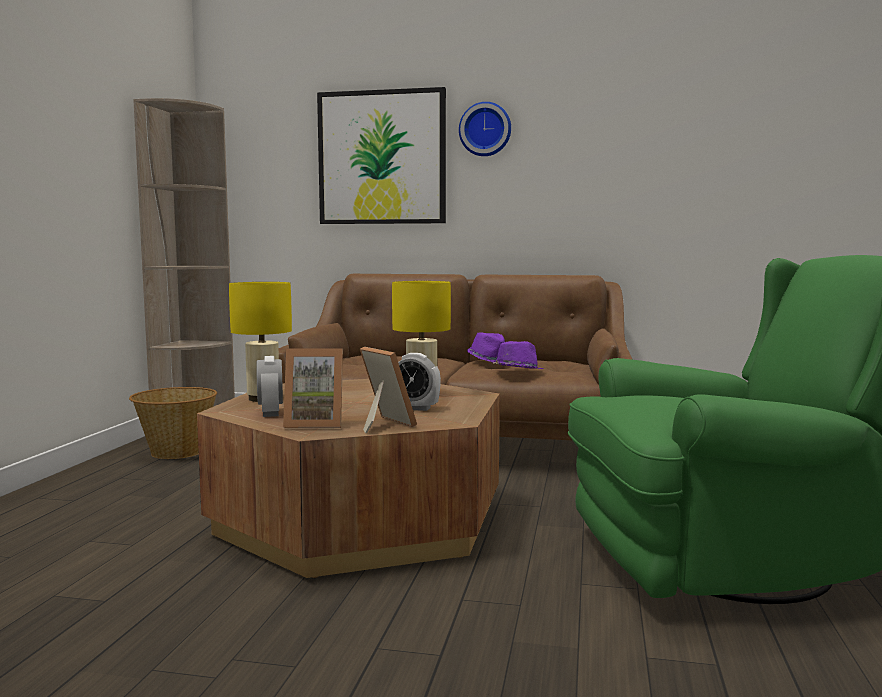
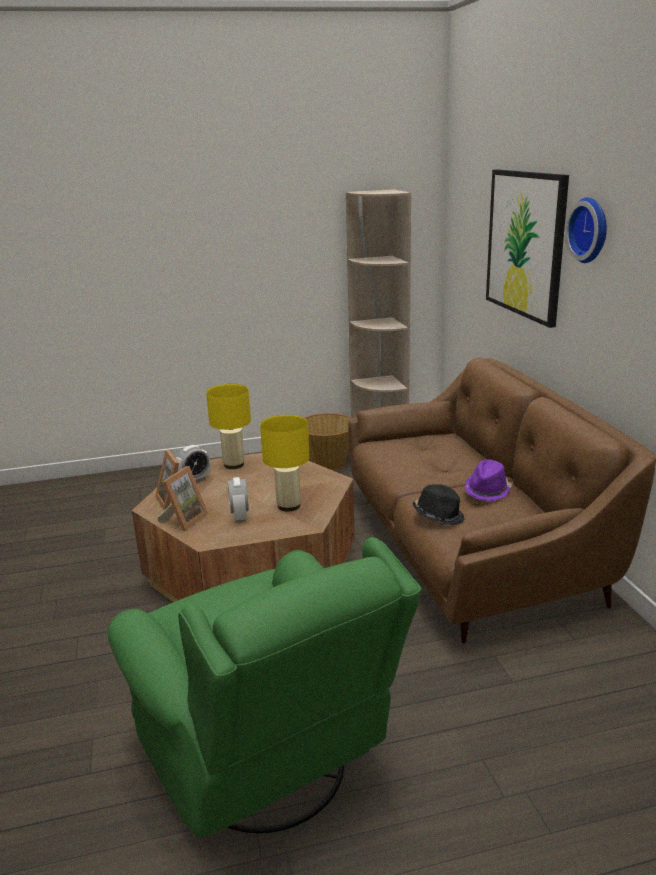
camera: 65 degrees right, 15 degrees up
purple hat [493,341,544,369] -> black hat [413,484,465,526]

